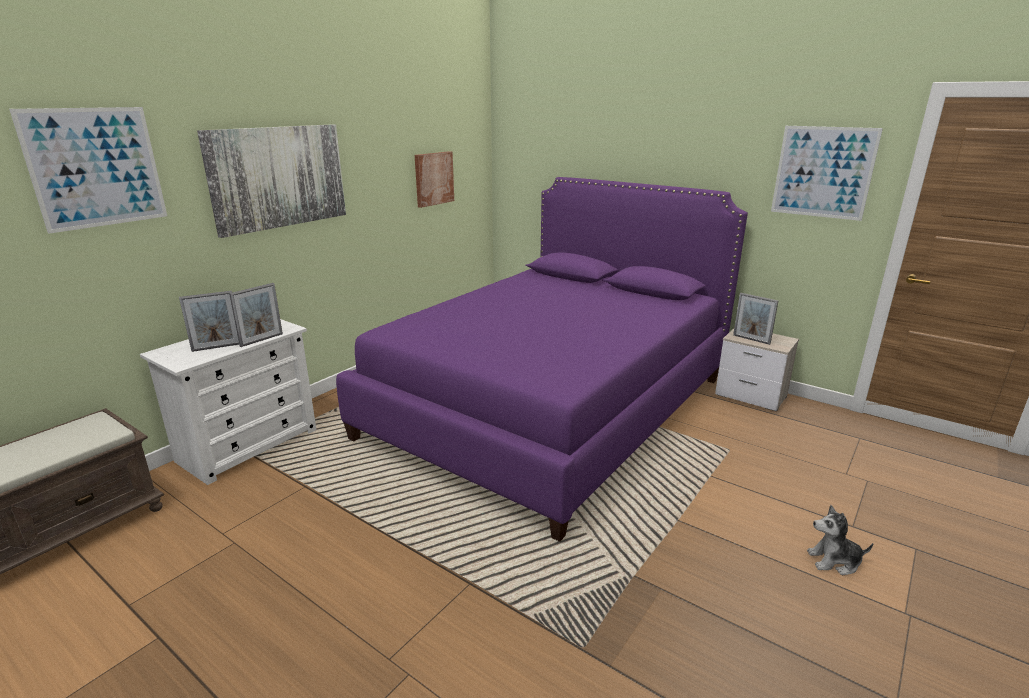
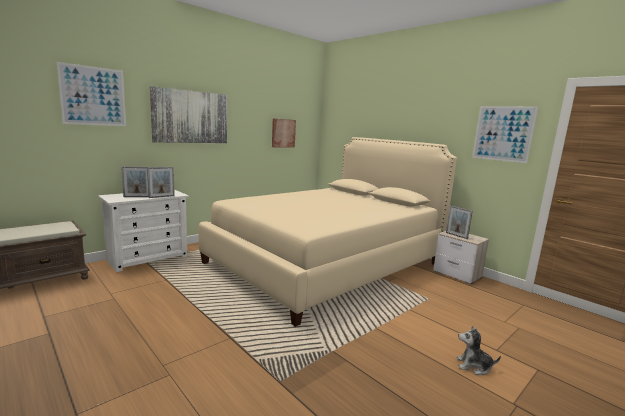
camera: 10 degrees right, 10 degrees down
purple bed [336,177,748,542] -> beige bed [199,137,457,327]

